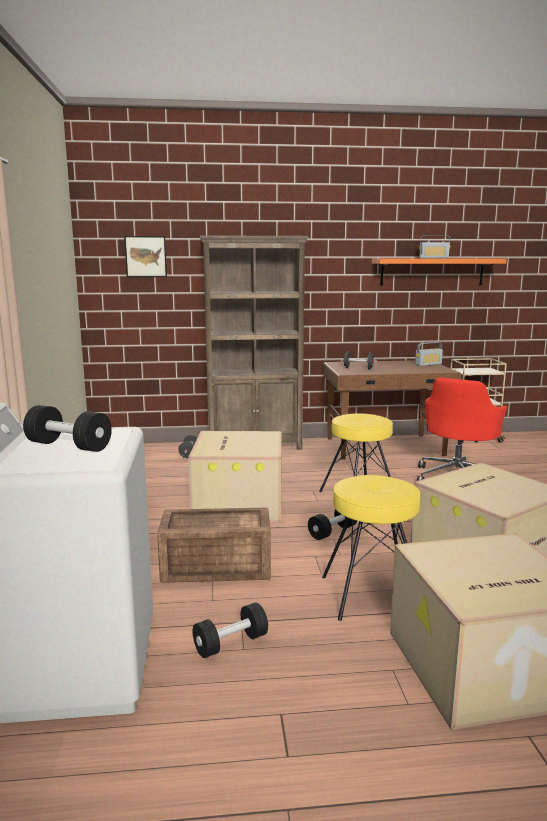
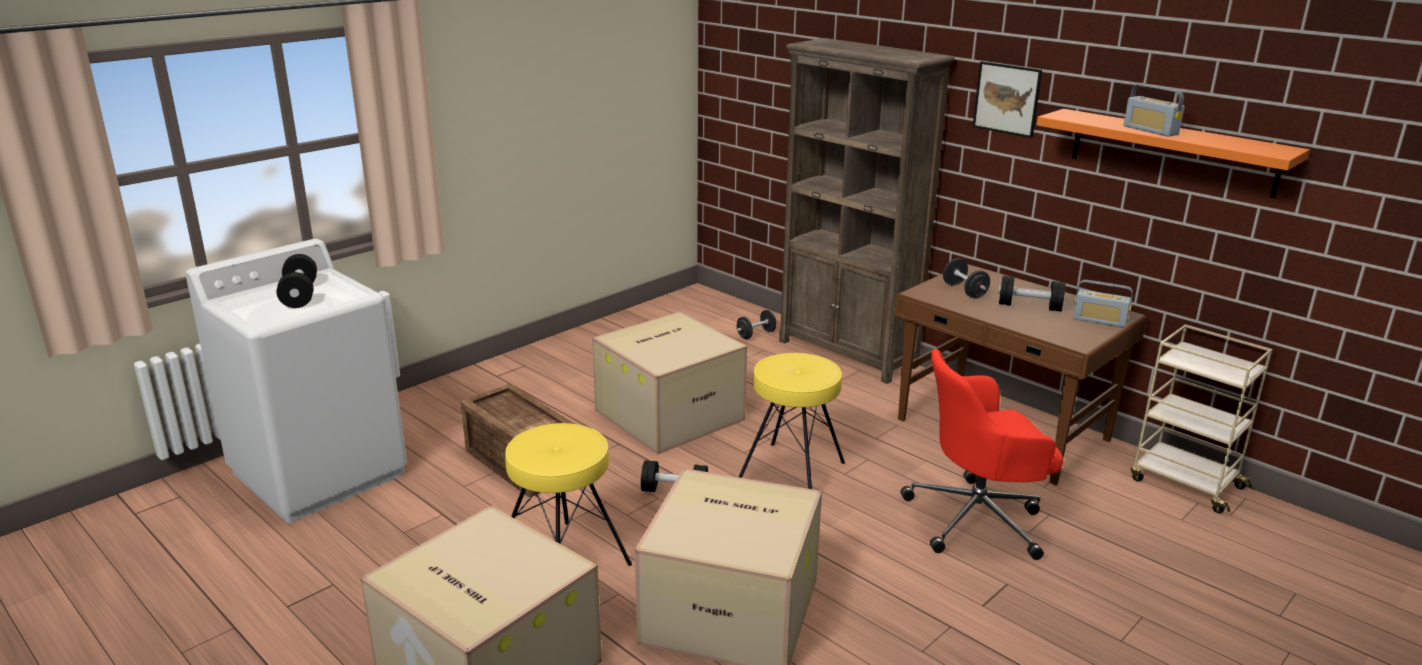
camera: 50 degrees right, 10 degrees up
picture [124,236,167,277] -> picture moved to [973,61,1042,138]
black dumbbell [193,602,268,658] -> black dumbbell moved to [999,276,1066,311]

